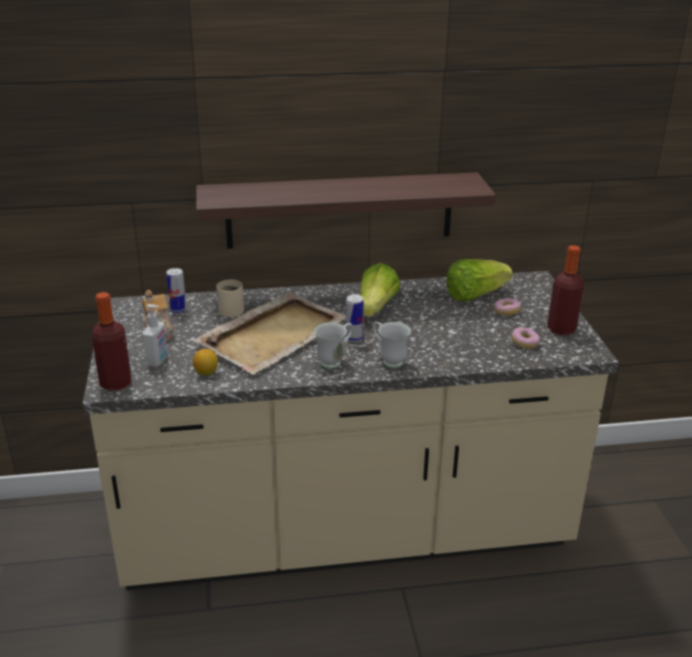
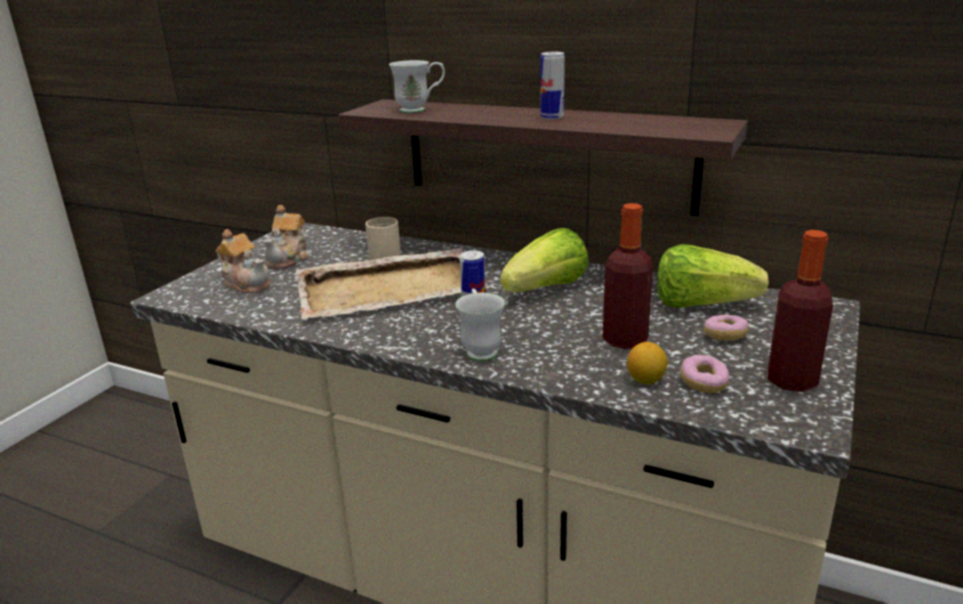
camera: 35 degrees right, 5 degrees down
bottle [92,292,131,391] -> bottle moved to [603,203,653,349]
soap dispenser [143,304,167,367] -> teapot [216,229,270,294]
can [166,268,187,313] -> can moved to [541,52,565,119]
lemon [193,349,218,376] -> lemon moved to [627,342,667,384]
white mug [314,323,353,369] -> white mug moved to [389,60,445,113]

